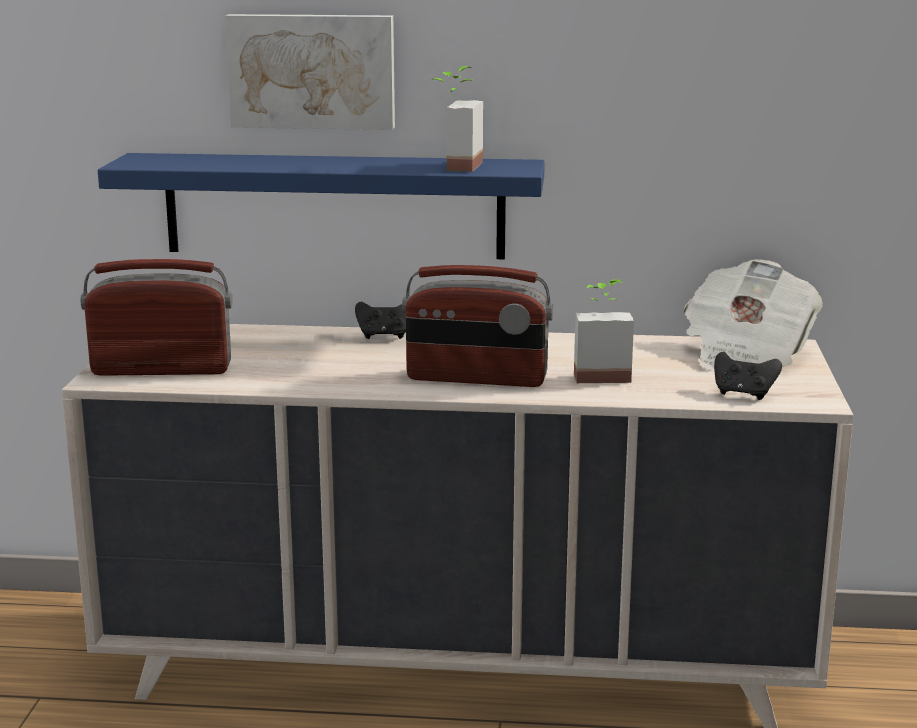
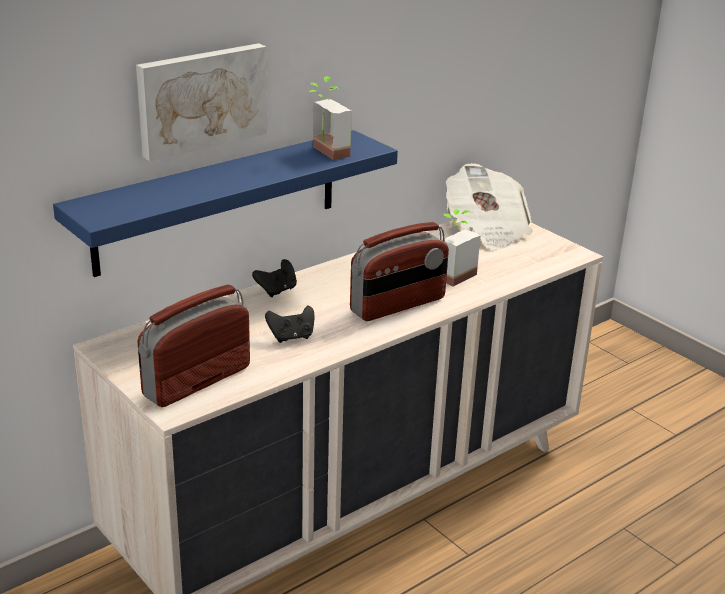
camera: 45 degrees left, 10 degrees up
black game controller [714,352,782,400] -> black game controller moved to [265,305,314,343]

